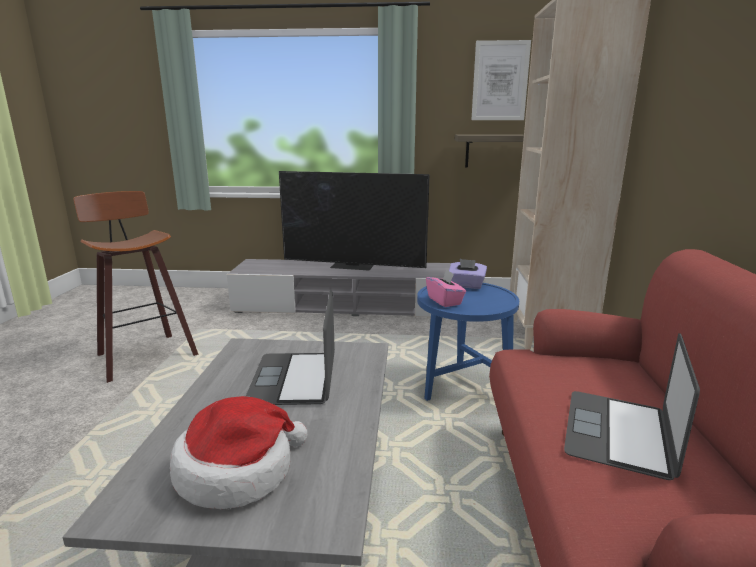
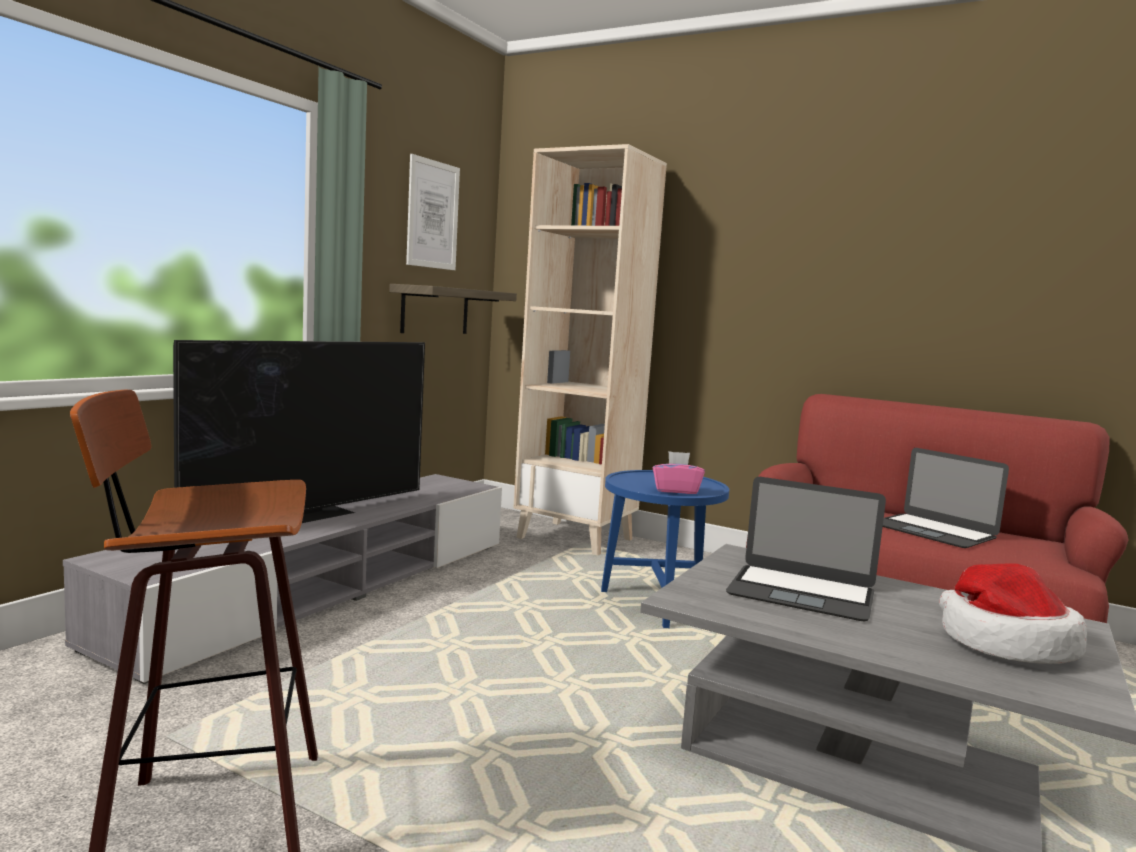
camera: 65 degrees left, 10 degrees down
purple tissue box [449,259,487,289] -> none

